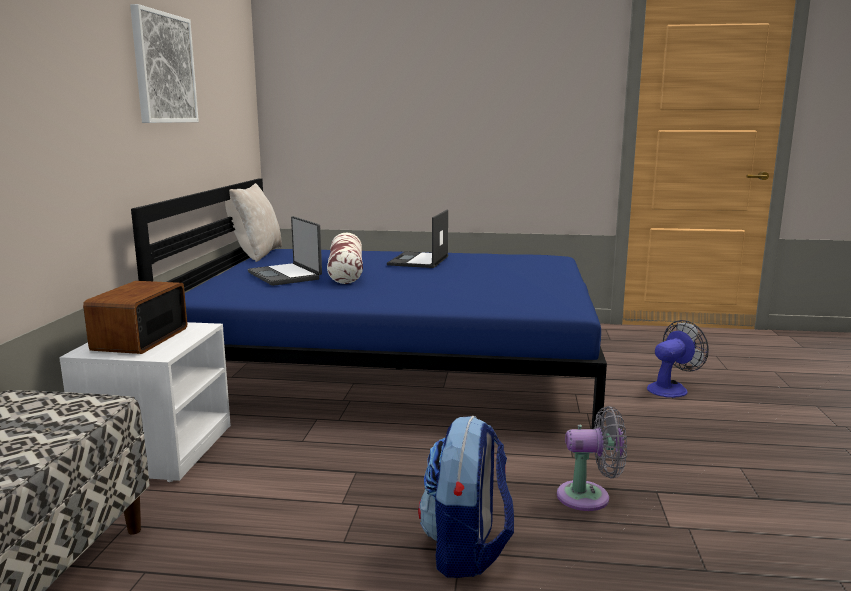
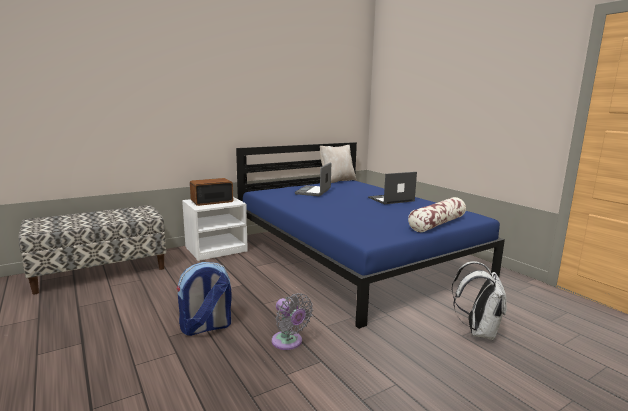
camera: 50 degrees right, 0 degrees up
picture [130,4,199,123] -> none
pillow [327,233,363,284] -> pillow moved to [408,197,466,232]
fan [647,320,709,398] -> white backpack [452,261,507,340]

